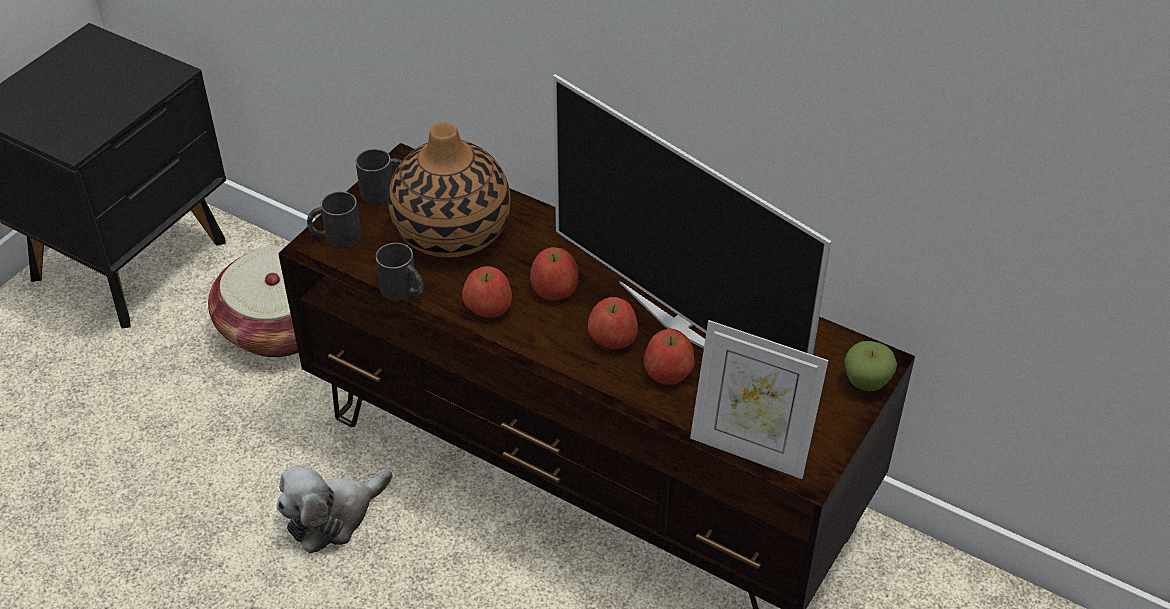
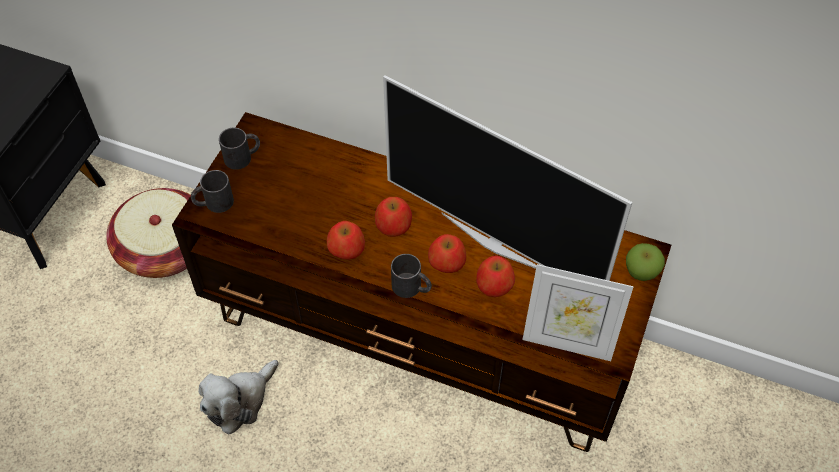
camera: 10 degrees left, 10 degrees up
black mug [375,243,424,300] -> black mug moved to [391,254,432,298]
vase [388,122,510,258] -> none

